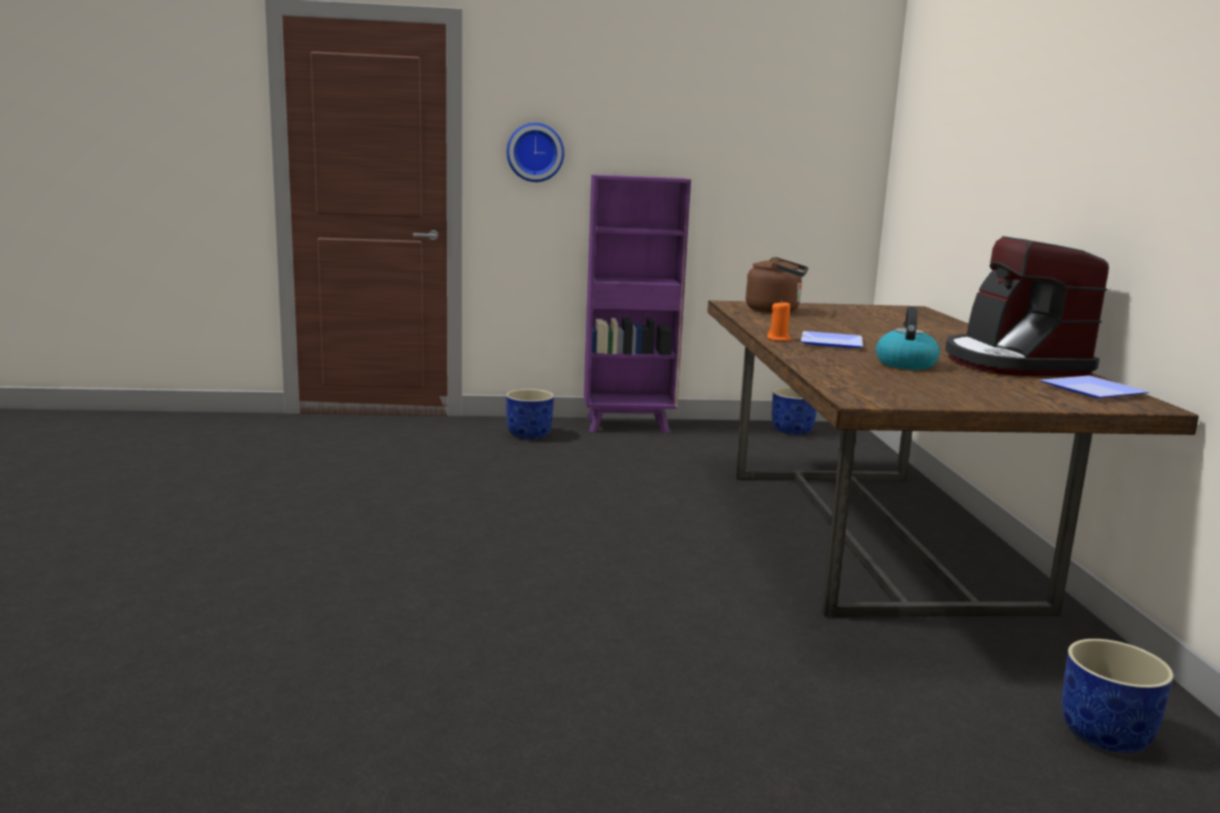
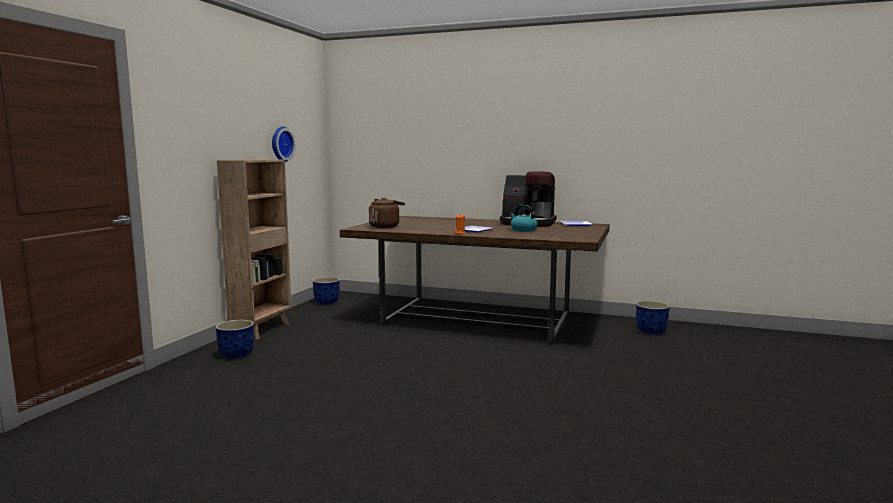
camera: 65 degrees left, 5 degrees down
wall clock [507,123,564,182] -> wall clock moved to [272,126,296,162]
purple bookcase [584,174,691,433] -> brown bookcase [217,159,292,339]

